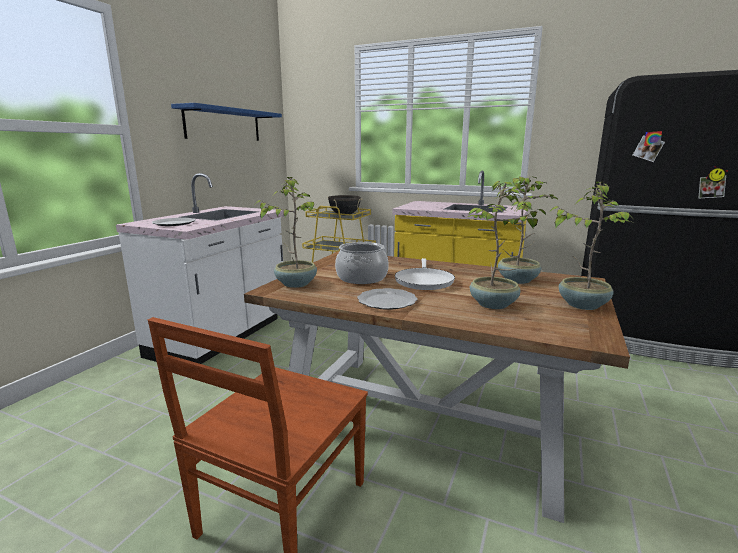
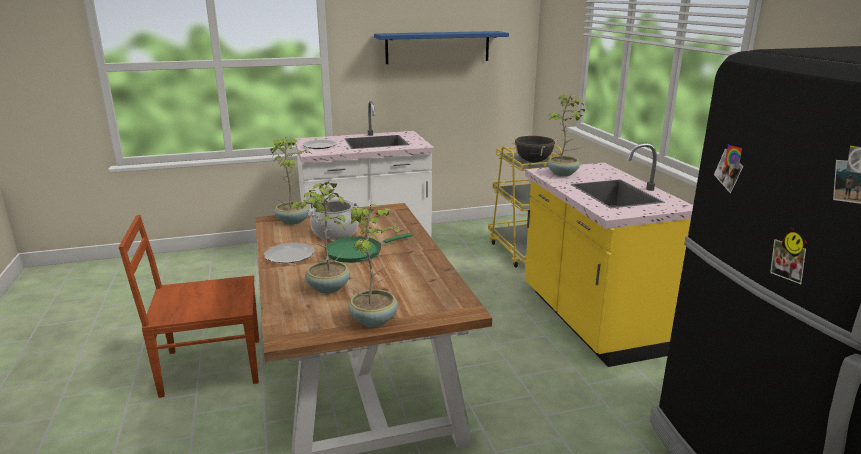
camera: 50 degrees right, 5 degrees up
white frying pan [395,258,455,290] -> green frying pan [327,233,413,263]
potted plant [498,176,559,284] -> potted plant moved to [547,94,585,176]

